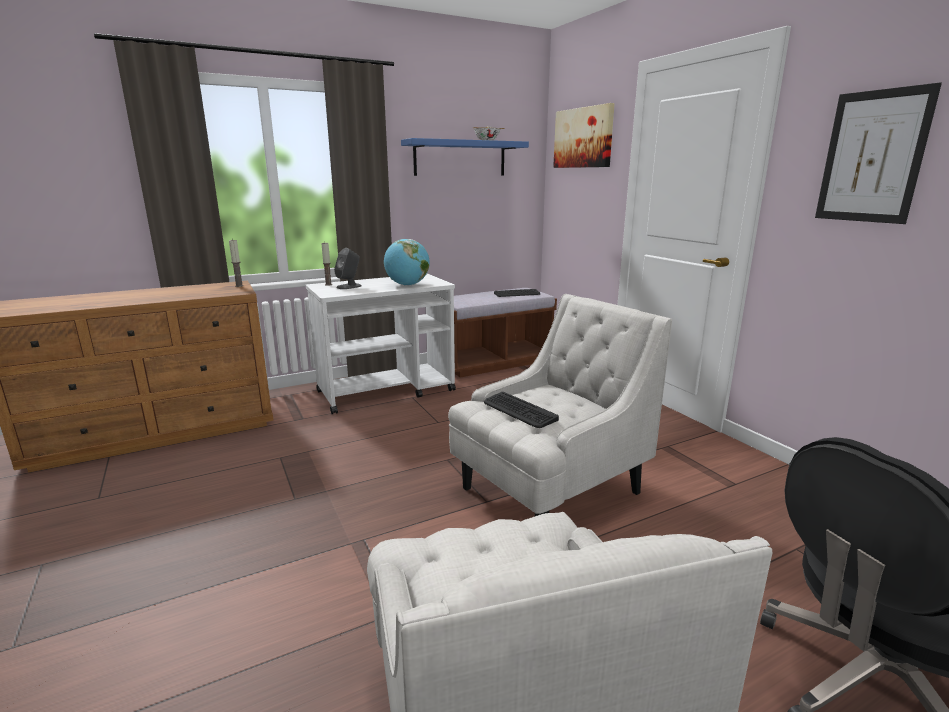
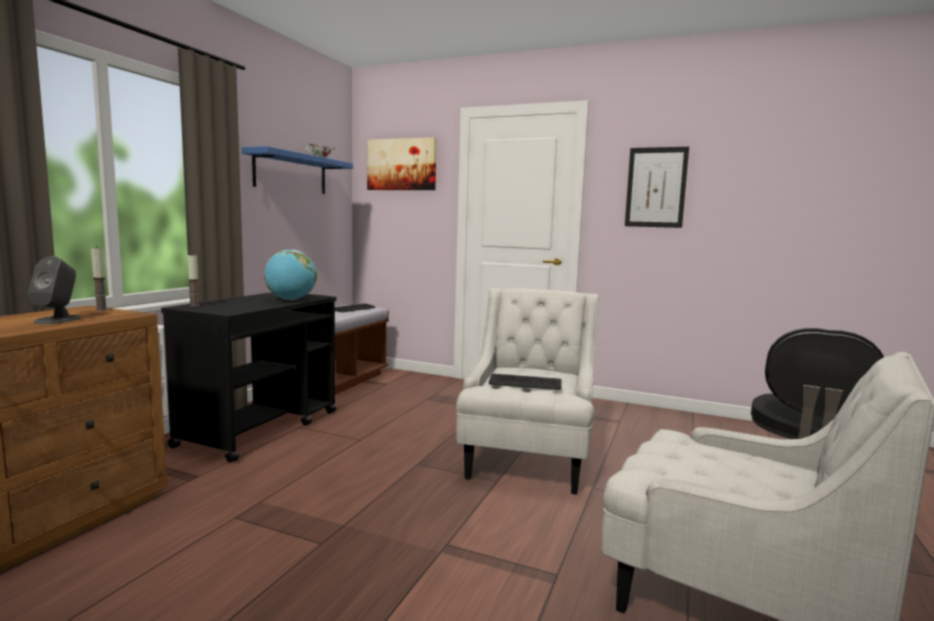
camera: 40 degrees left, 10 degrees down
white cart [306,274,456,414] -> black cart [161,292,337,463]
grey speaker [334,248,362,289] -> grey speaker moved to [28,256,81,324]

